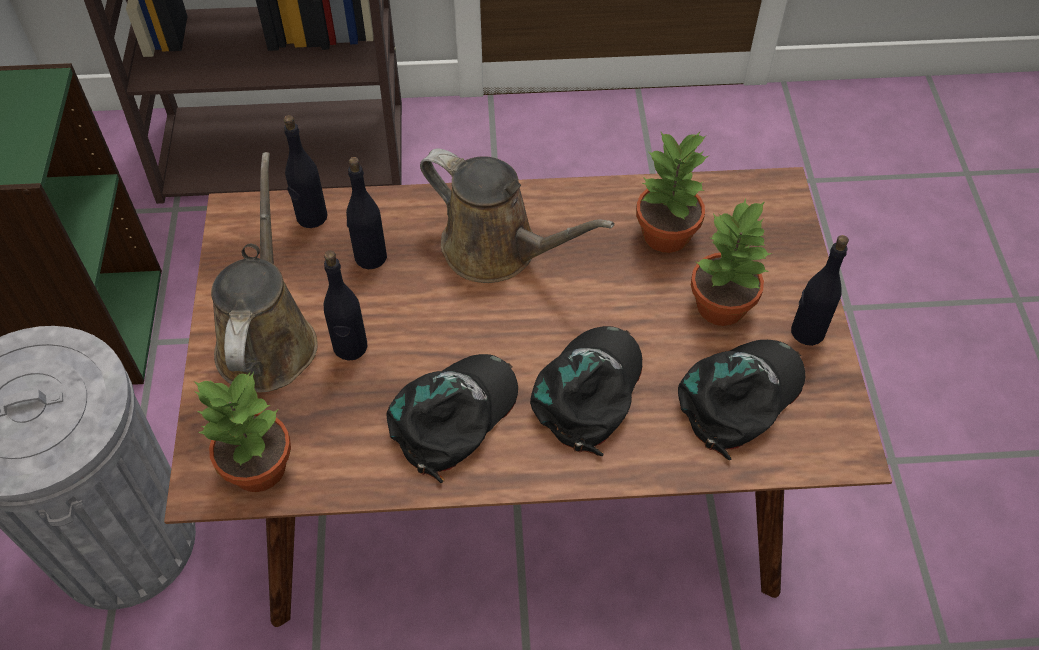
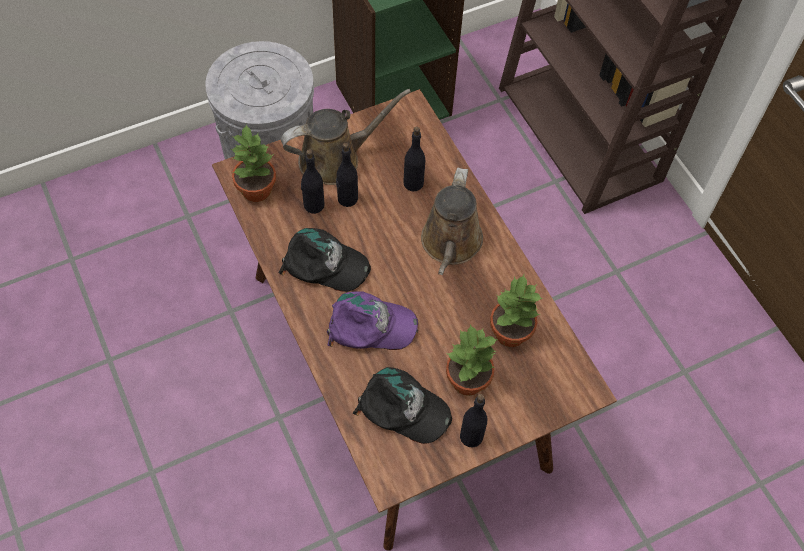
camera: 65 degrees right, 5 degrees up
black bottle [284,115,328,228] -> black bottle moved to [301,149,324,214]
black cap [530,326,642,456] -> purple cap [327,291,418,350]

